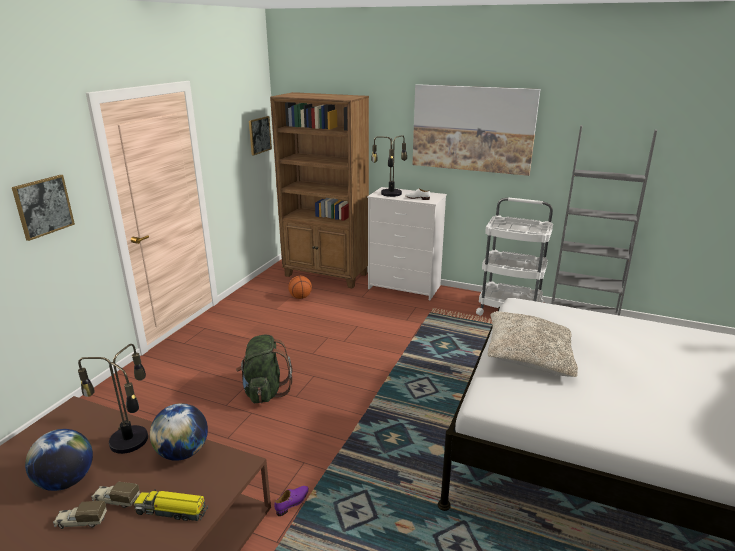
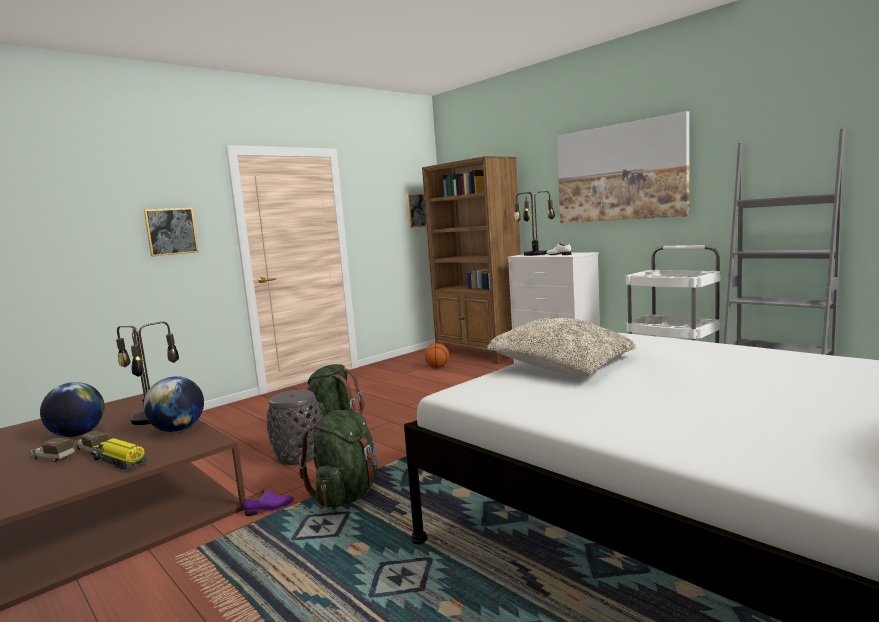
camera: 25 degrees right, 15 degrees down
none -> grey stool [267,390,322,465]
none -> green backpack [299,410,378,508]

